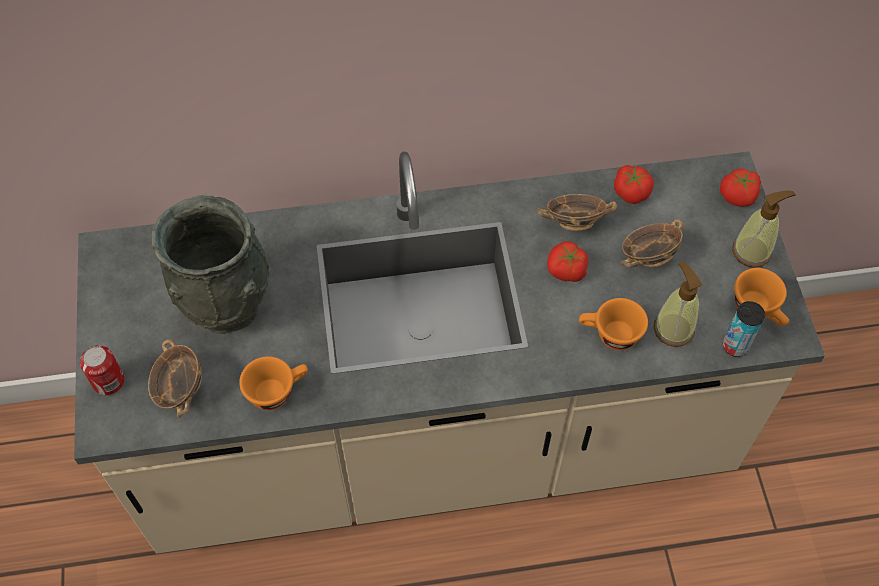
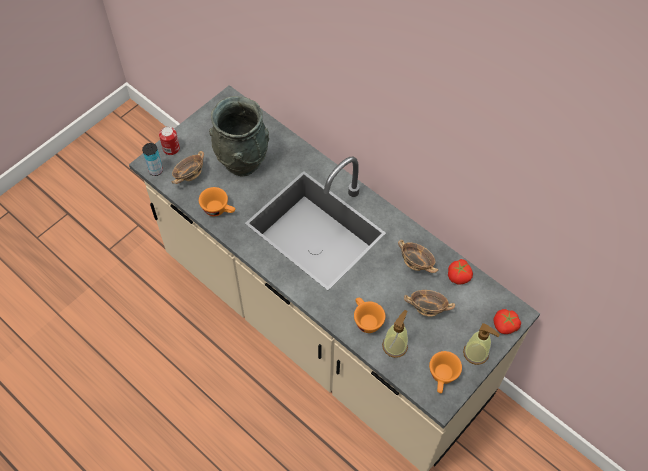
camera: 50 degrees right, 0 degrees up
tomato [547,241,589,282] -> none
can [723,301,765,357] -> can moved to [142,143,163,176]

